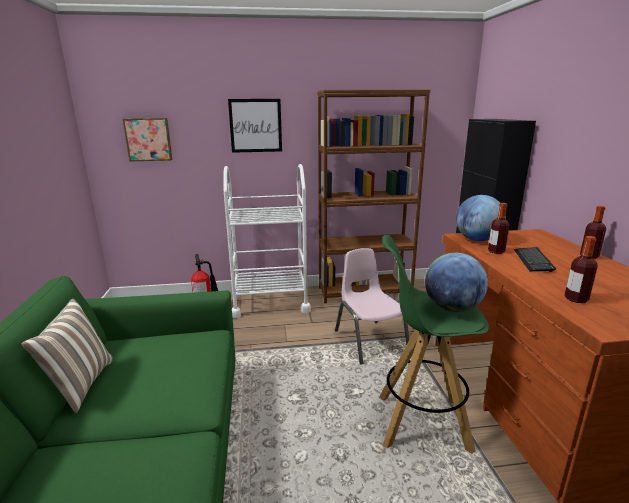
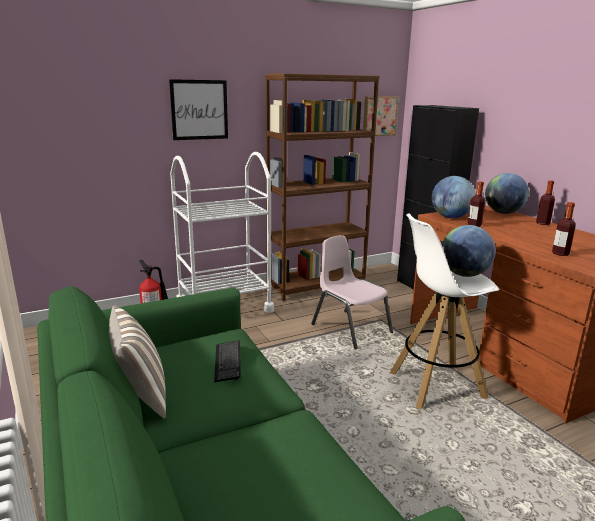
camera: 20 degrees left, 0 degrees up
picture [123,118,172,162] -> picture moved to [363,97,399,136]
green stool [379,235,489,454] -> white stool [390,214,499,409]
keyboard [514,247,556,272] -> keyboard moved to [214,340,241,382]
none -> globe [485,173,529,214]

